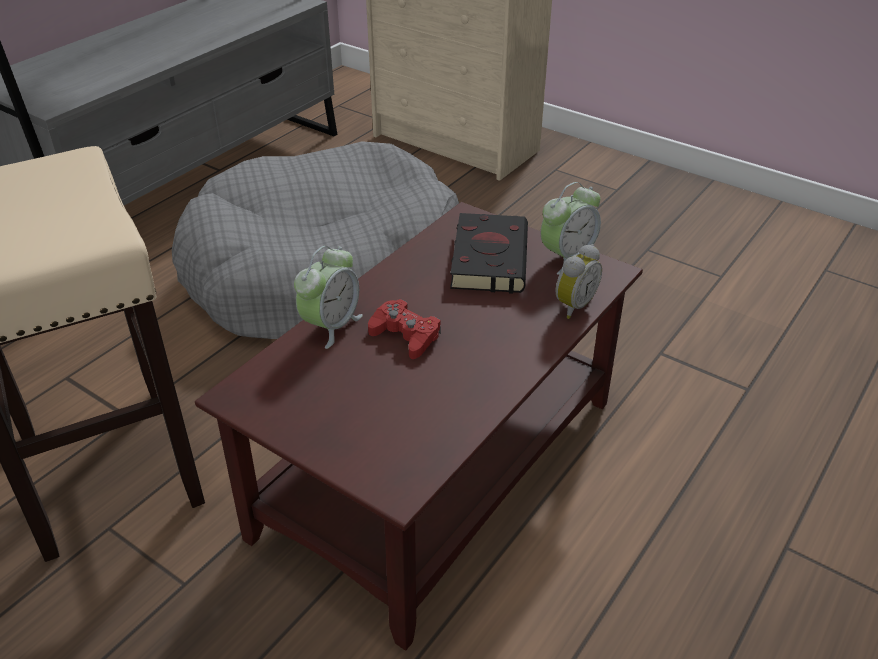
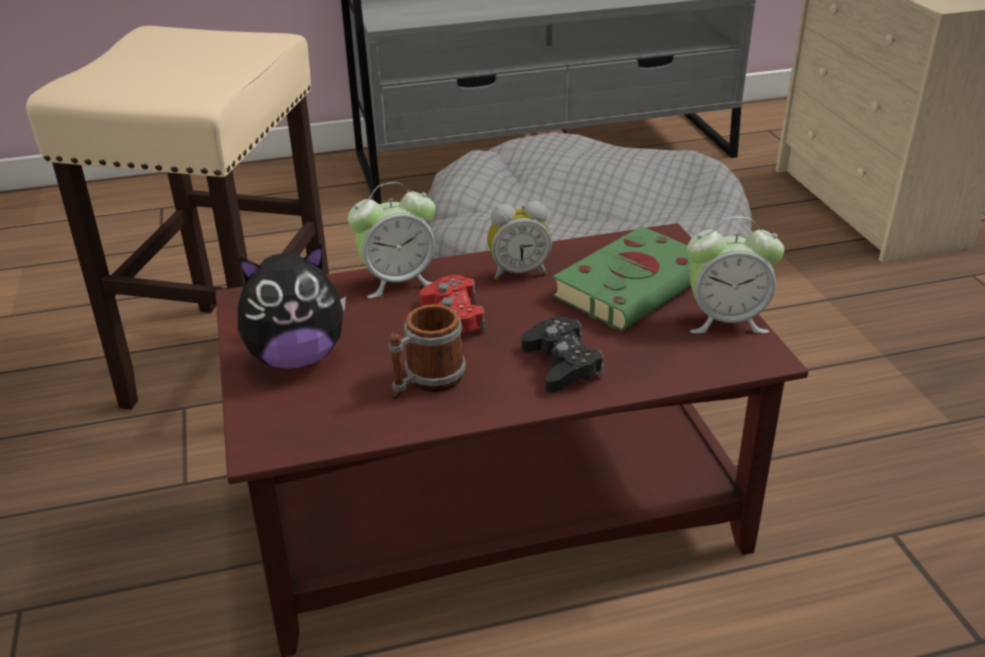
camera: 40 degrees right, 5 degrees down
black book [450,213,528,293] -> green book [552,226,692,331]
alarm clock [556,244,602,319] -> alarm clock moved to [487,201,552,280]
none -> plush toy [238,244,346,369]
none -> mug [388,304,466,400]
none -> black game controller [521,317,604,393]

